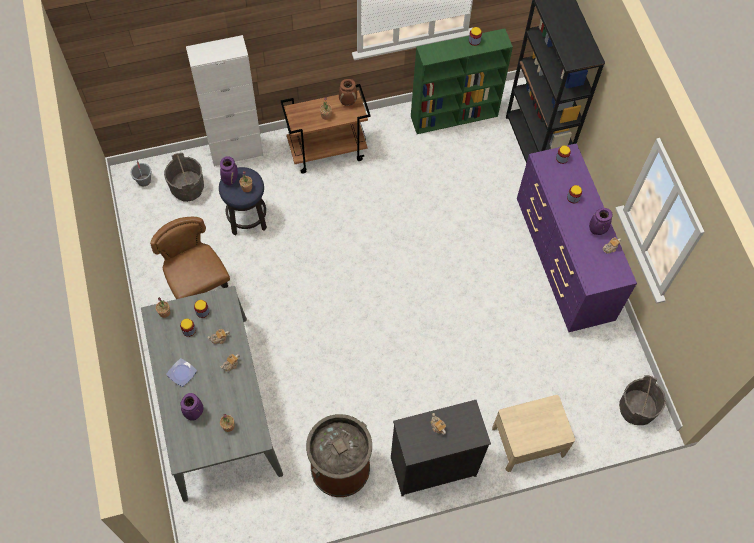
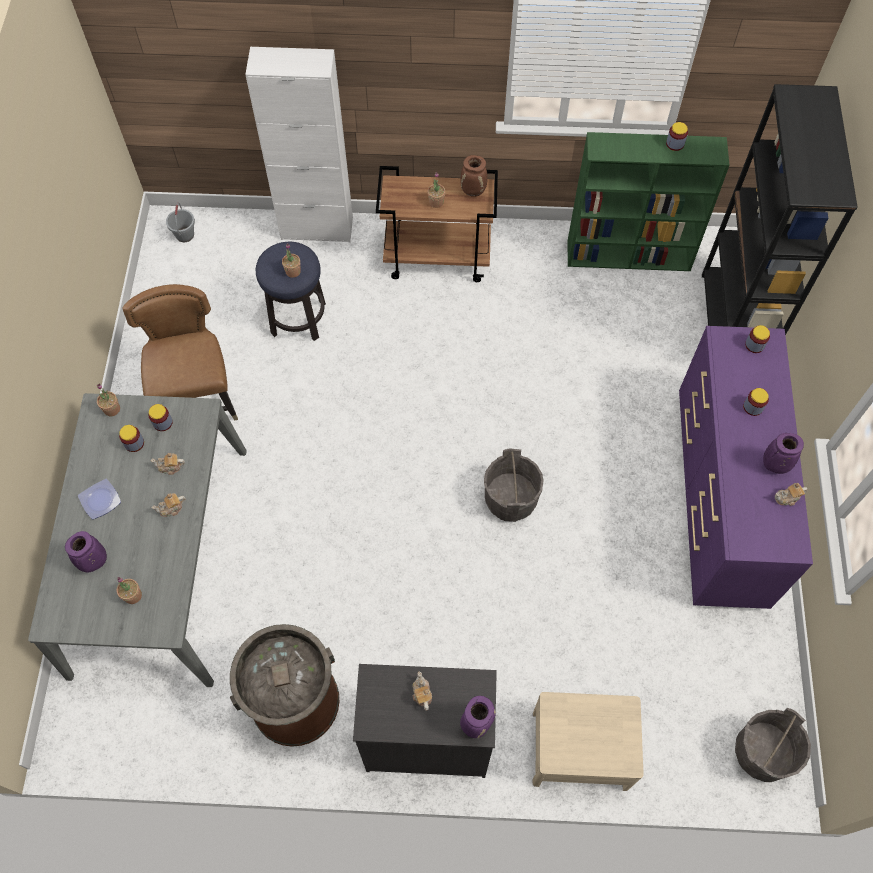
camera: 20 degrees right, 0 degrees up
grey bucket [164,153,204,202] -> grey bucket moved to [484,448,544,522]
purple vase [220,156,238,185] -> purple vase moved to [460,696,496,738]

